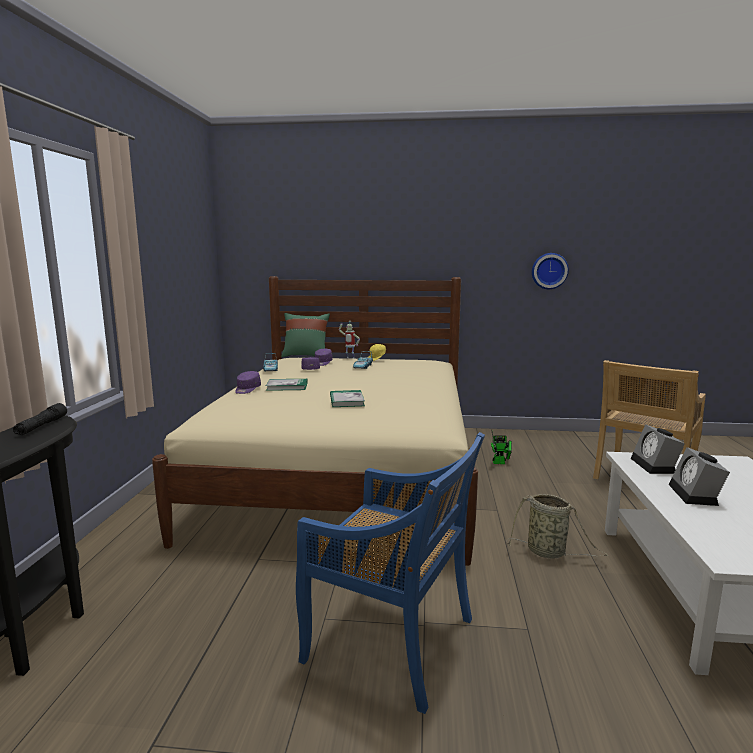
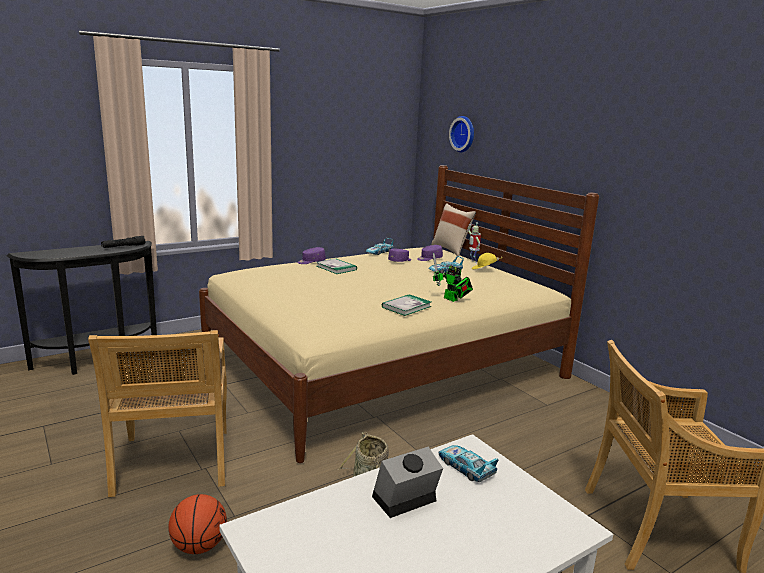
camera: 50 degrees right, 5 degrees up
green pillow [281,313,330,357] -> beige pillow [431,203,476,256]
blue chair [296,432,485,714] -> beige chair [88,330,227,497]
book [330,390,365,407] -> book moved to [382,294,432,316]
toy robot [491,431,512,464] -> toy robot moved to [433,253,473,302]
wall clock [532,253,569,289] -> wall clock moved to [449,116,474,152]
alarm clock [631,424,685,474] -> toy car [438,445,499,482]
none -> basketball [168,494,227,554]

